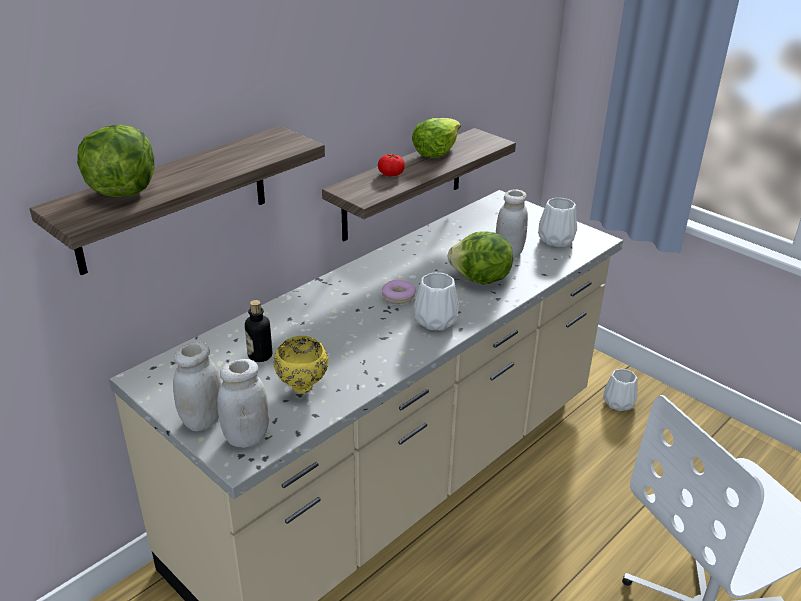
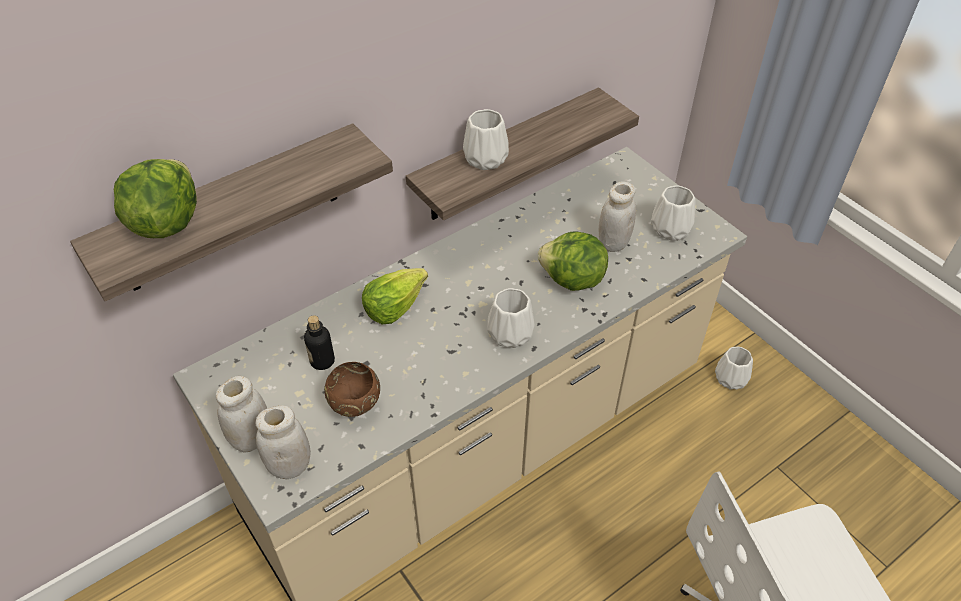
camera: 10 degrees right, 15 degrees up
yellow bowl [274,336,328,393] -> brown bowl [324,362,380,417]
tomato [378,154,405,177] -> white vase [463,109,509,170]
donut [382,280,416,304] -> none
lettuce [412,118,461,158] -> lettuce moved to [362,268,428,324]

